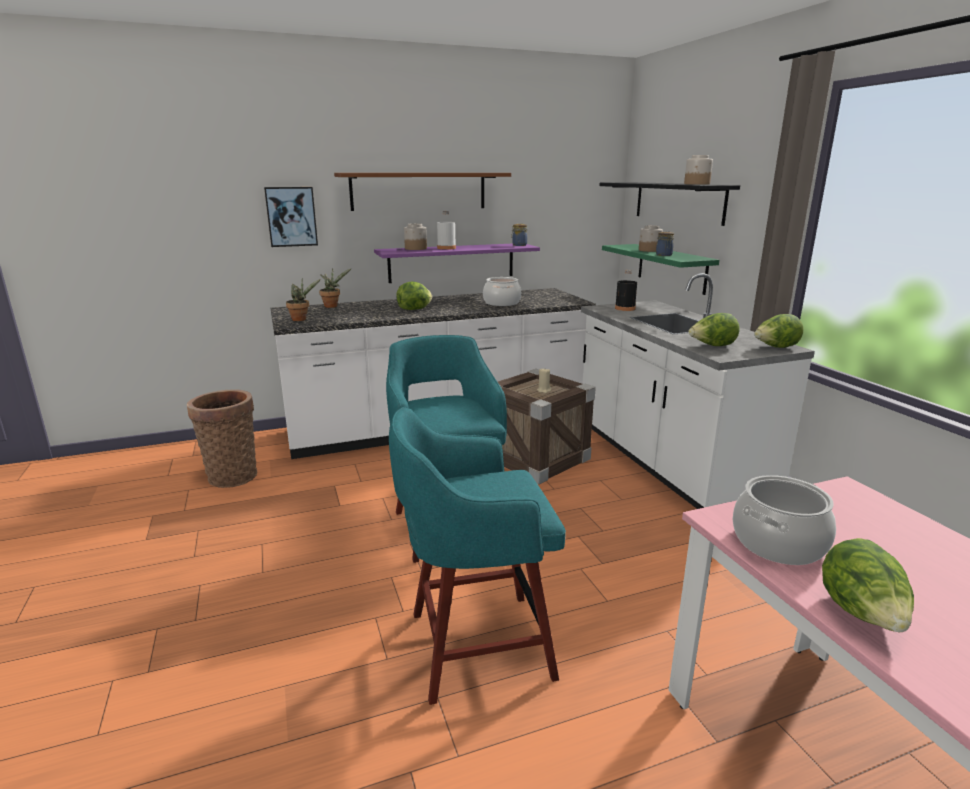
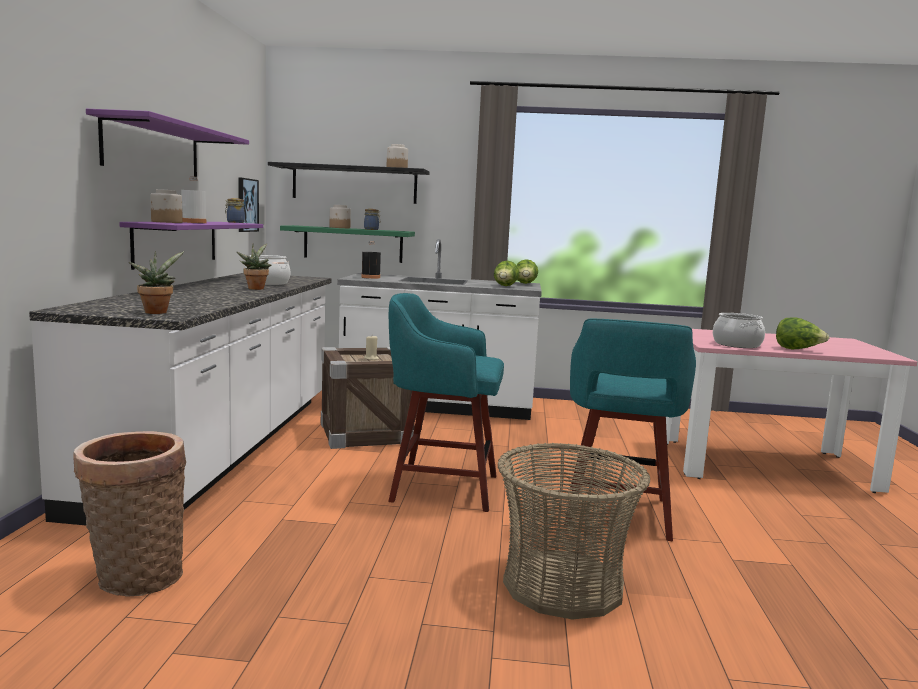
camera: 65 degrees left, 10 degrees down
picture [264,187,318,247] -> picture moved to [238,177,259,232]
potted plant [319,268,352,308] -> potted plant moved to [237,243,271,290]
brown shelf [334,173,511,211] -> purple shelf [86,109,249,177]
lettuce [396,281,432,310] -> none
none -> basket [498,443,650,620]

